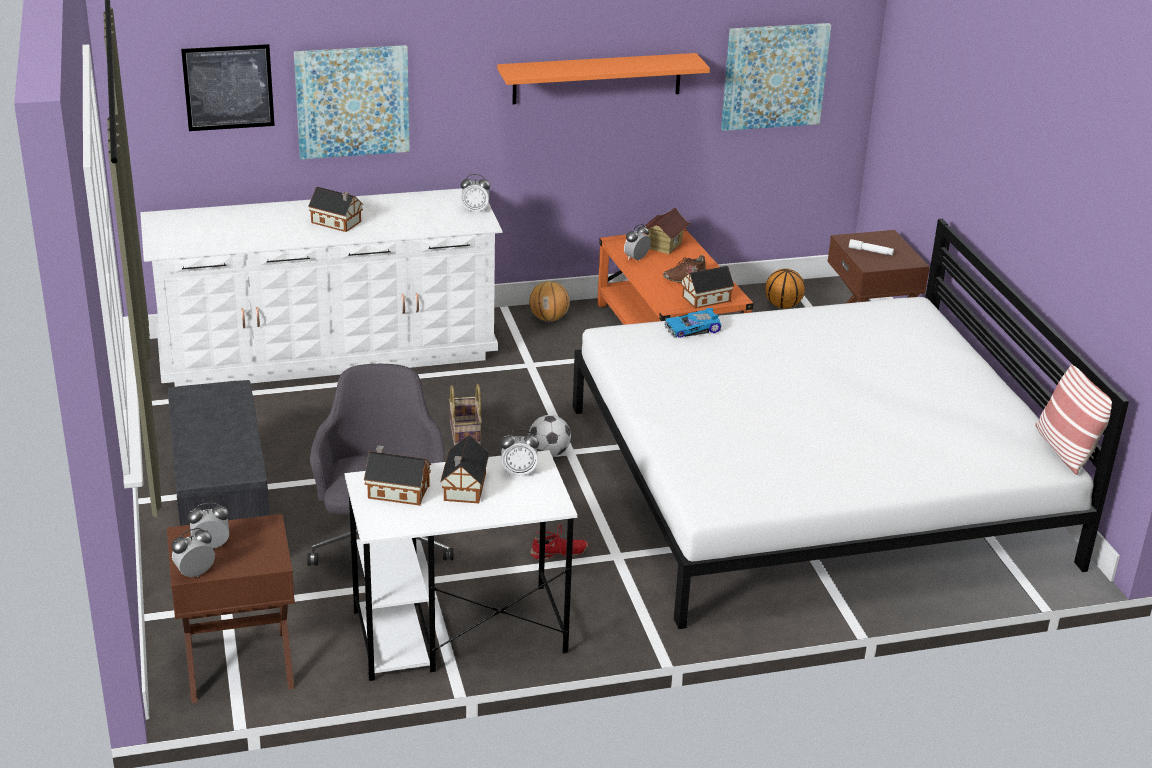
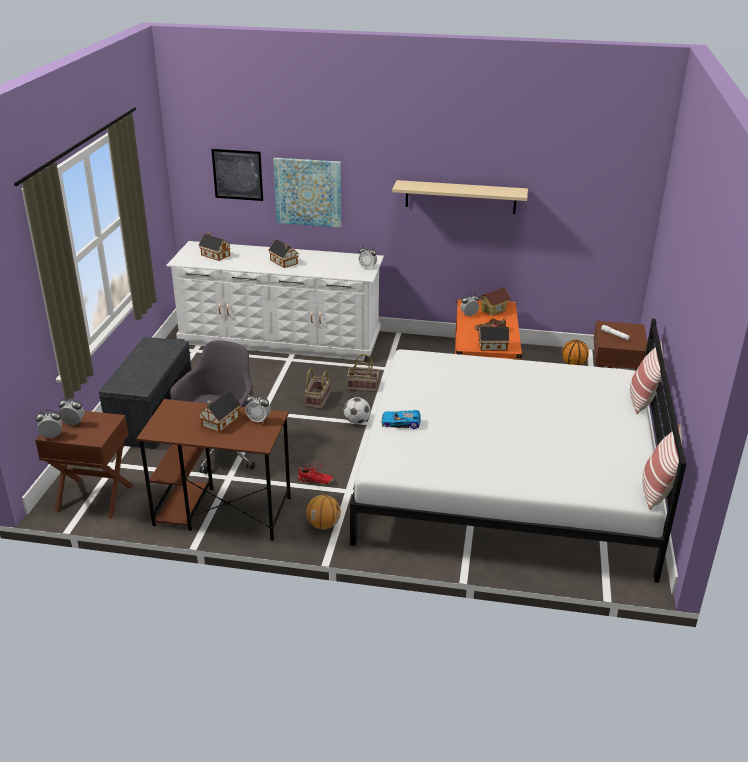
camera: 25 degrees right, 0 degrees up
white desk [344,450,577,681] -> brown desk [136,399,291,541]
toy house [364,445,431,506] -> toy house moved to [198,232,231,261]
orange shelf [497,53,710,104] -> beige shelf [392,180,528,214]
basketball [529,281,570,322] -> basketball moved to [306,495,341,530]
toy car [664,308,722,338] -> toy car moved to [382,410,421,429]
picture [721,23,831,131] -> none
none -> basket [347,354,379,392]
none -> pillow [630,342,667,414]

